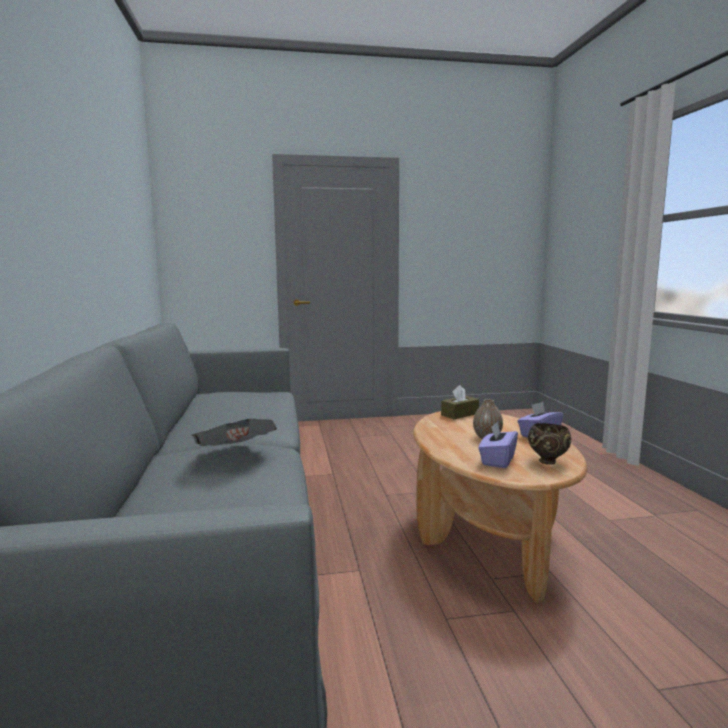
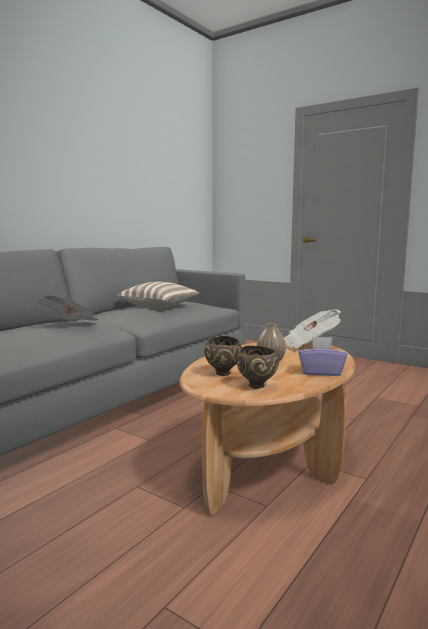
camera: 45 degrees right, 0 degrees up
brown tissue box [441,385,479,419] -> newspaper [284,309,341,348]
purple tissue box [478,422,518,468] -> brown bowl [204,336,242,376]
none -> pillow [117,282,200,308]

